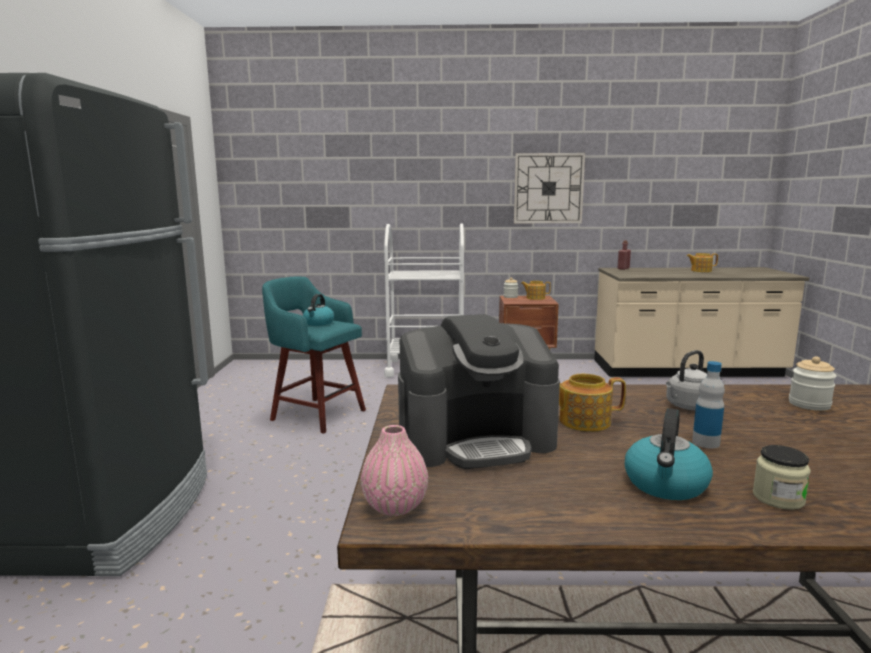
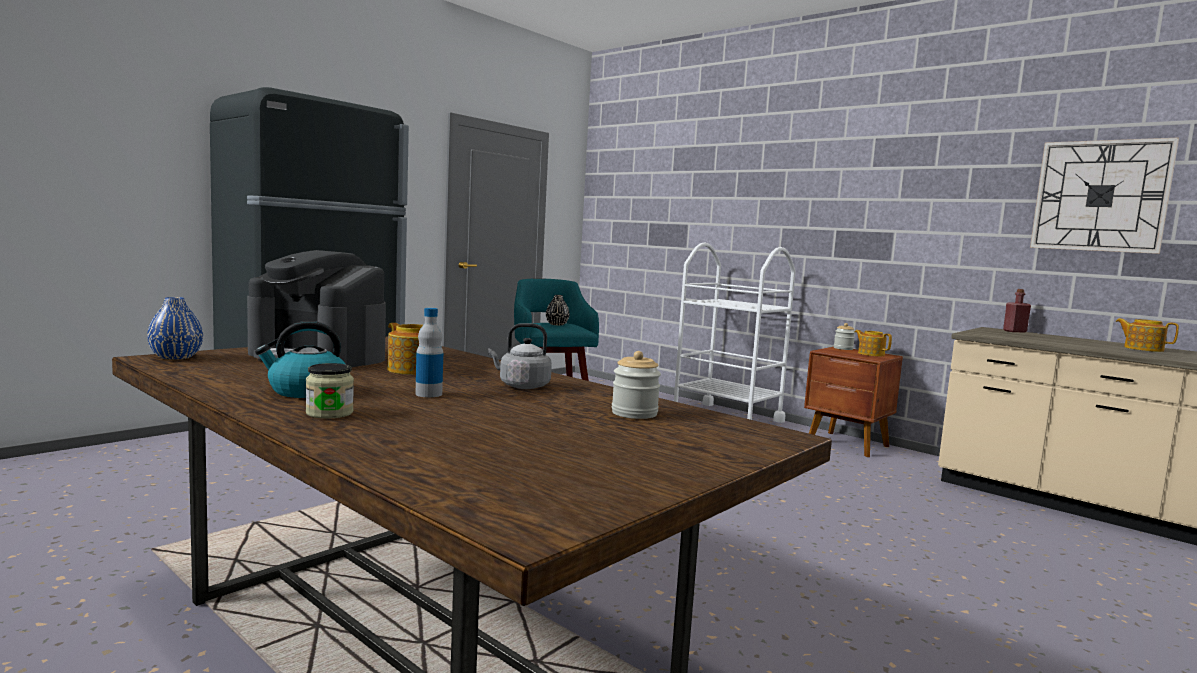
camera: 40 degrees right, 5 degrees down
kettle [303,294,334,326] -> black vase [546,295,569,325]
pink vase [361,425,428,516] -> blue vase [147,297,203,360]
wall clock [514,153,585,223] -> wall clock moved to [1030,137,1179,254]

